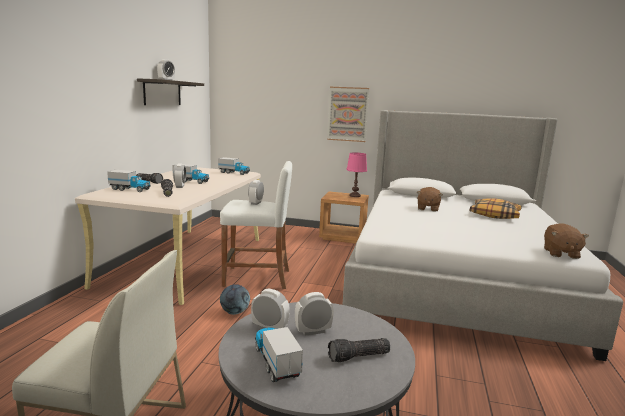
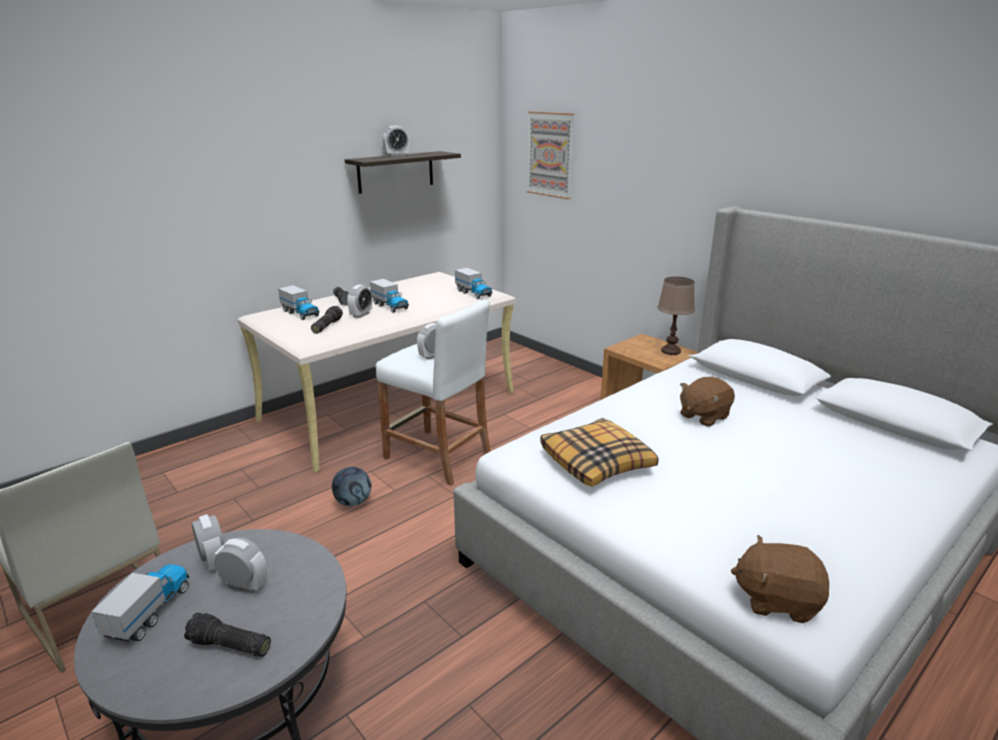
camera: 35 degrees right, 10 degrees up
picture [327,87,369,142] -> picture moved to [527,111,574,199]
pink table lamp [346,152,367,197] -> brown table lamp [657,277,695,355]
pillow [470,198,522,219] -> pillow moved to [541,418,659,487]
brown plush toy [544,223,589,259] -> brown plush toy turned 60 degrees clockwise [731,535,829,623]

